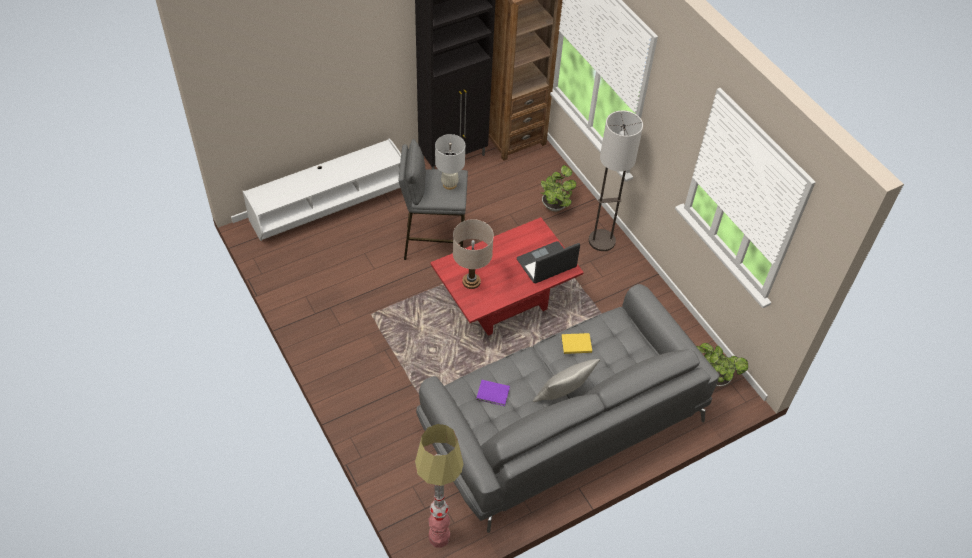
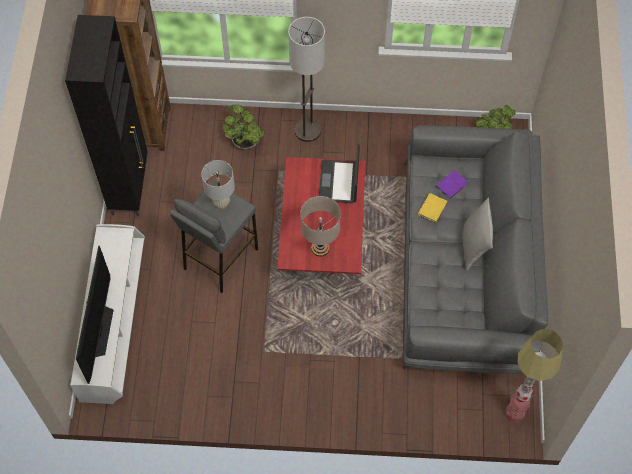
camera: 55 degrees left, 10 degrees up
purple book [476,380,510,406] -> purple book moved to [436,170,468,199]
none -> television [76,246,114,384]

